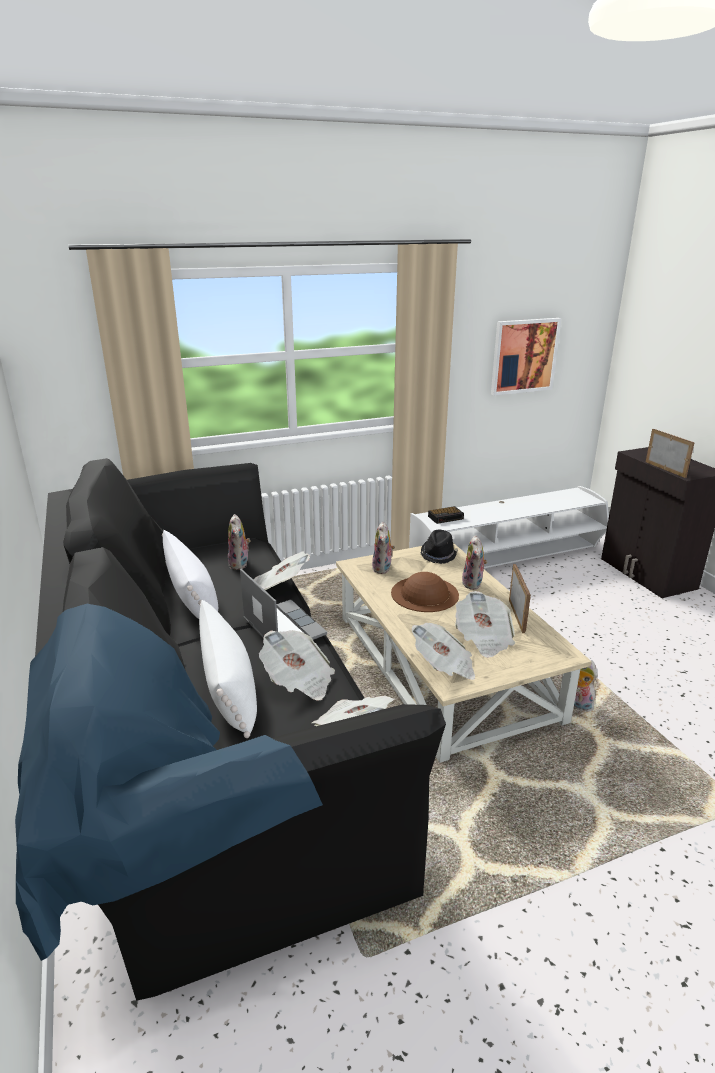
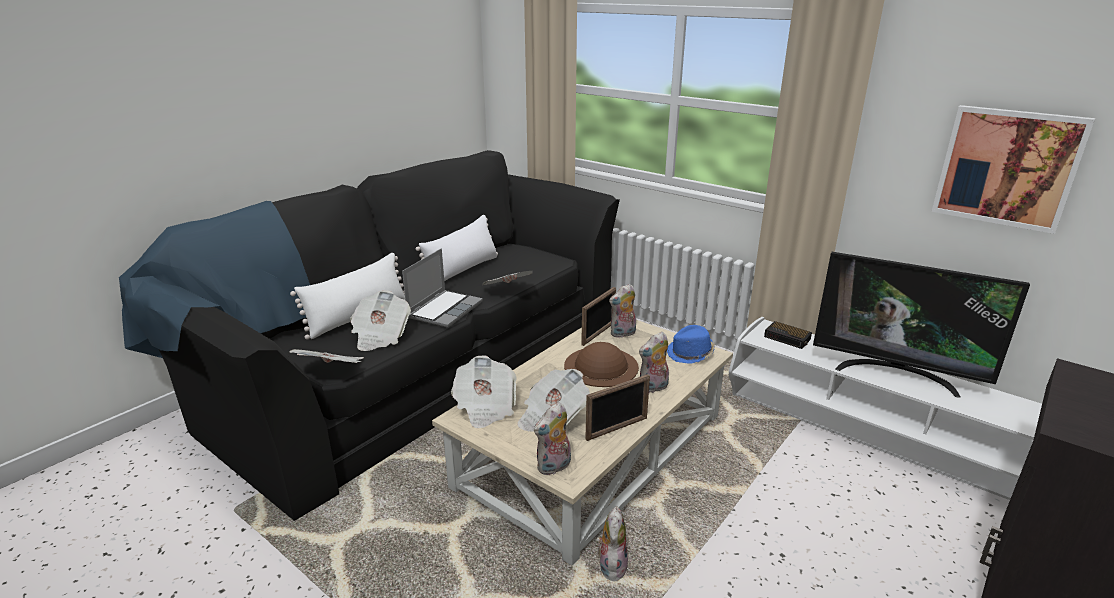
camera: 60 degrees right, 0 degrees up
plush toy [228,514,251,570] -> plush toy moved to [534,402,571,476]
black hat [420,529,458,564] -> blue hat [667,325,715,364]
picture frame [646,429,694,478] -> picture frame moved to [581,287,616,346]
none -> television [813,252,1030,397]

